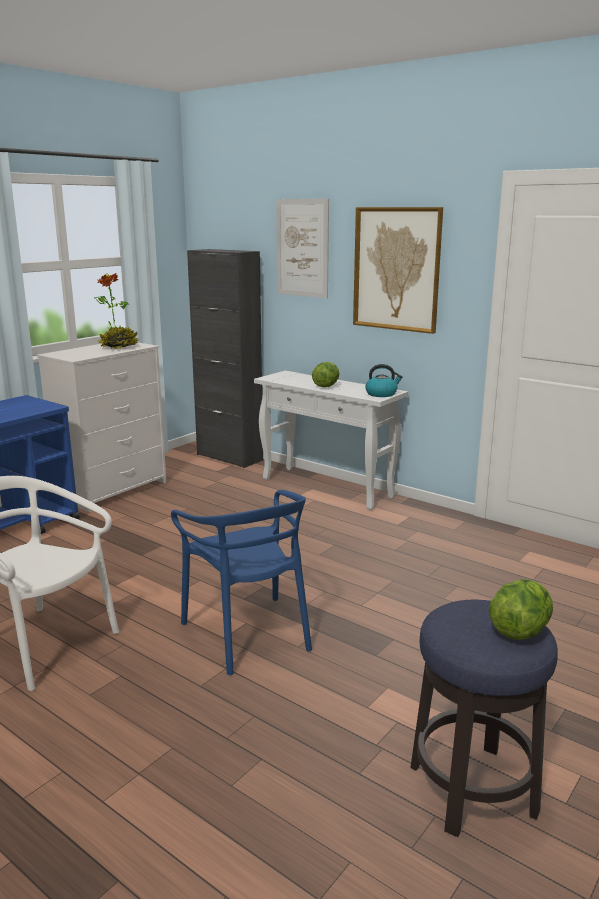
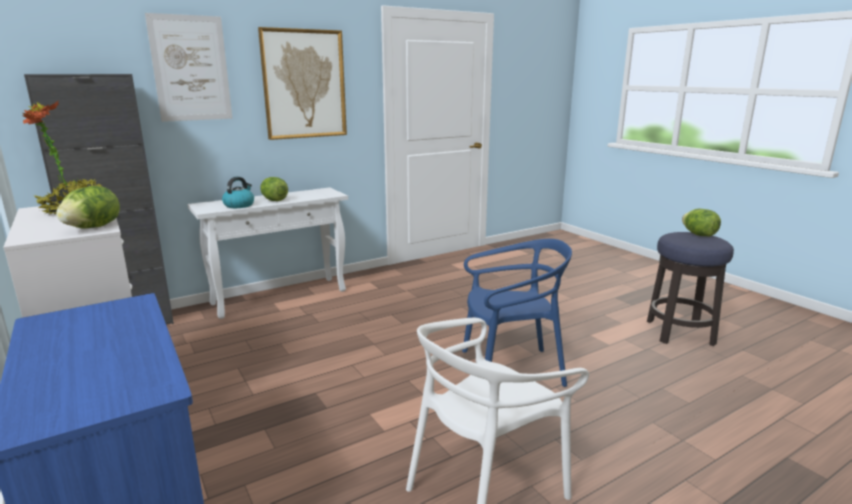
camera: 70 degrees left, 0 degrees up
kettle [365,364,403,397] -> kettle moved to [222,177,254,208]
none -> lettuce [56,186,120,229]

